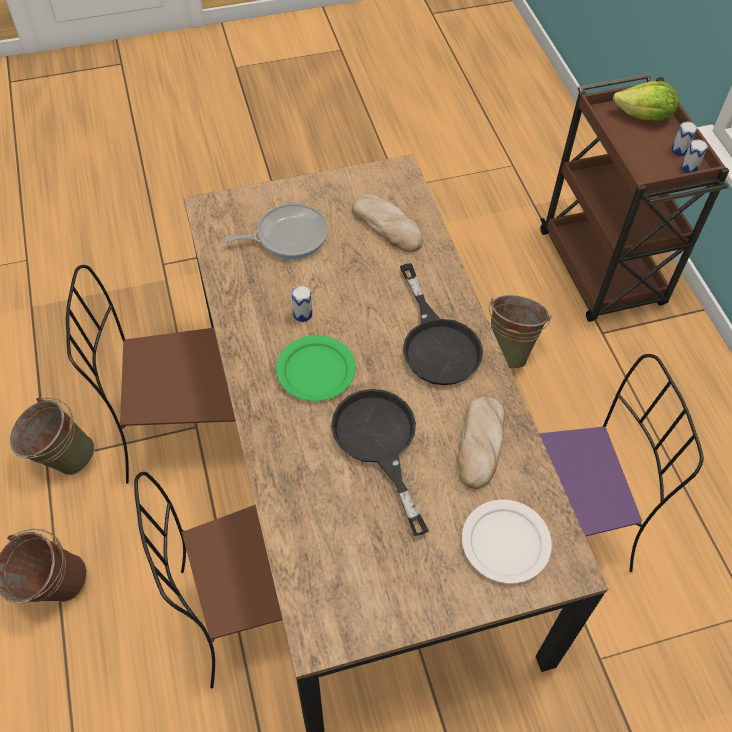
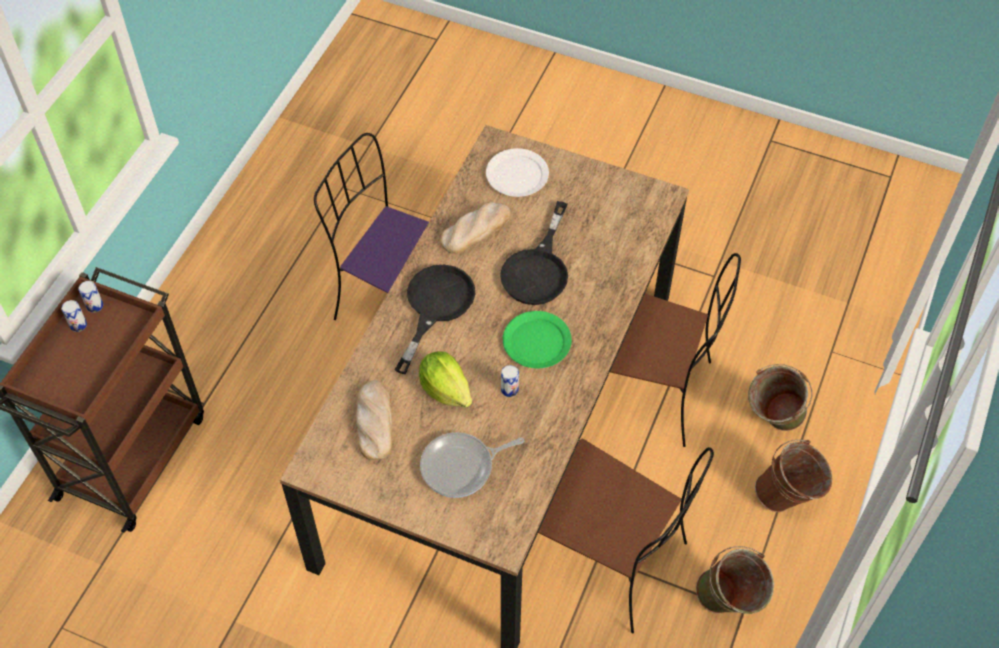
camera: 140 degrees left, 0 degrees up
frying pan [222,203,328,259] -> frying pan turned 45 degrees counterclockwise [420,432,524,498]
green bucket [489,295,552,370] -> green bucket moved to [748,364,812,431]
lettuce [613,81,679,121] -> lettuce moved to [419,351,472,408]

